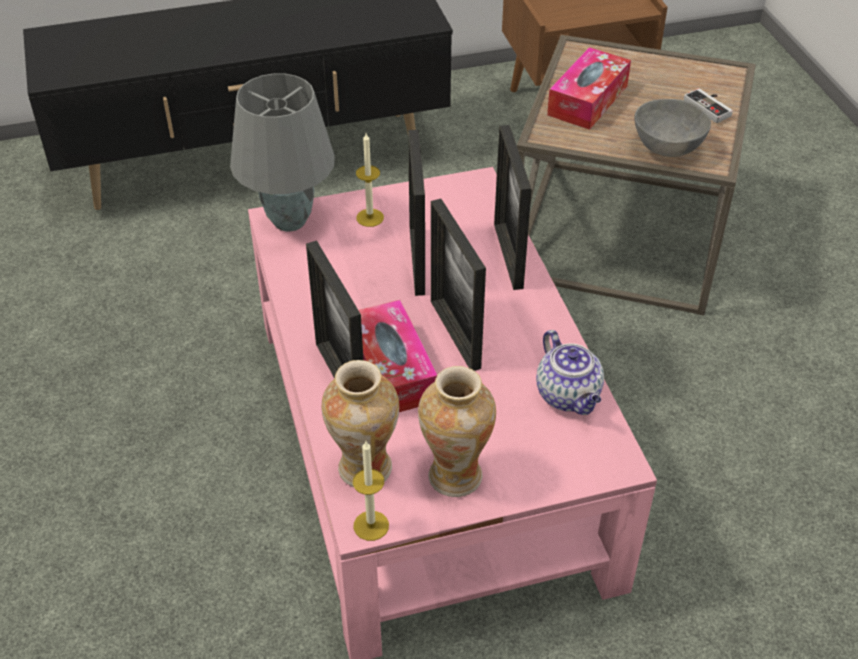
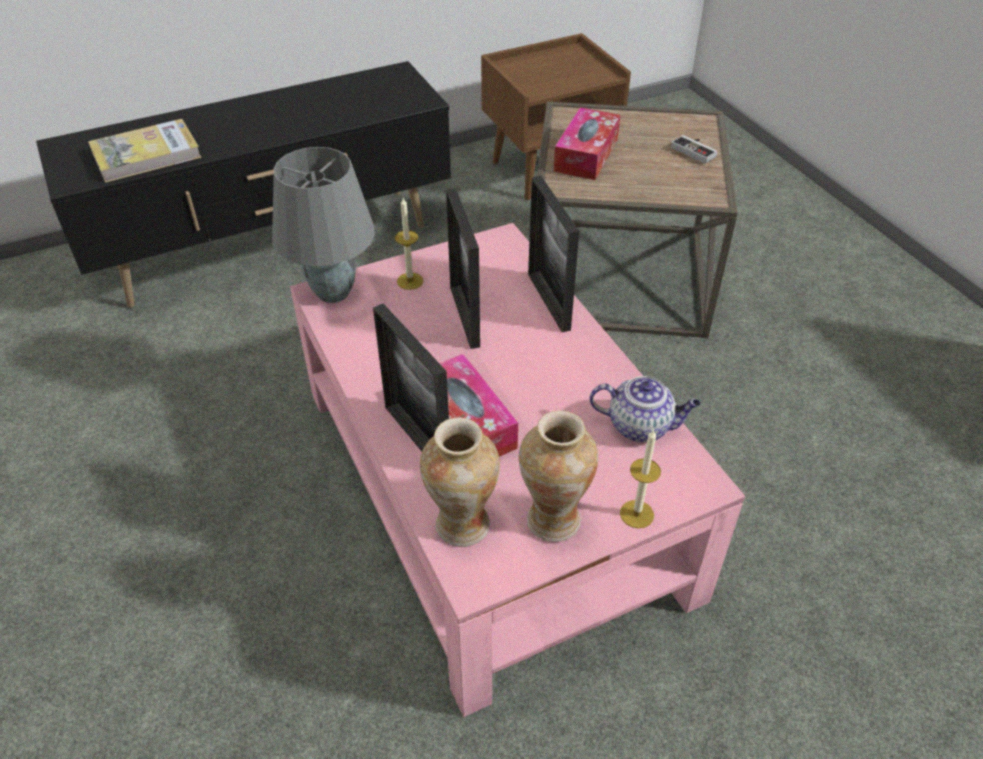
camera: 10 degrees left, 0 degrees up
candle [353,441,389,541] -> candle moved to [620,429,661,529]
picture frame [431,199,486,371] -> none
teapot [536,330,604,415] -> teapot turned 45 degrees counterclockwise [590,376,701,442]
grey bowl [634,99,711,157] -> none
none -> book [88,119,202,183]

